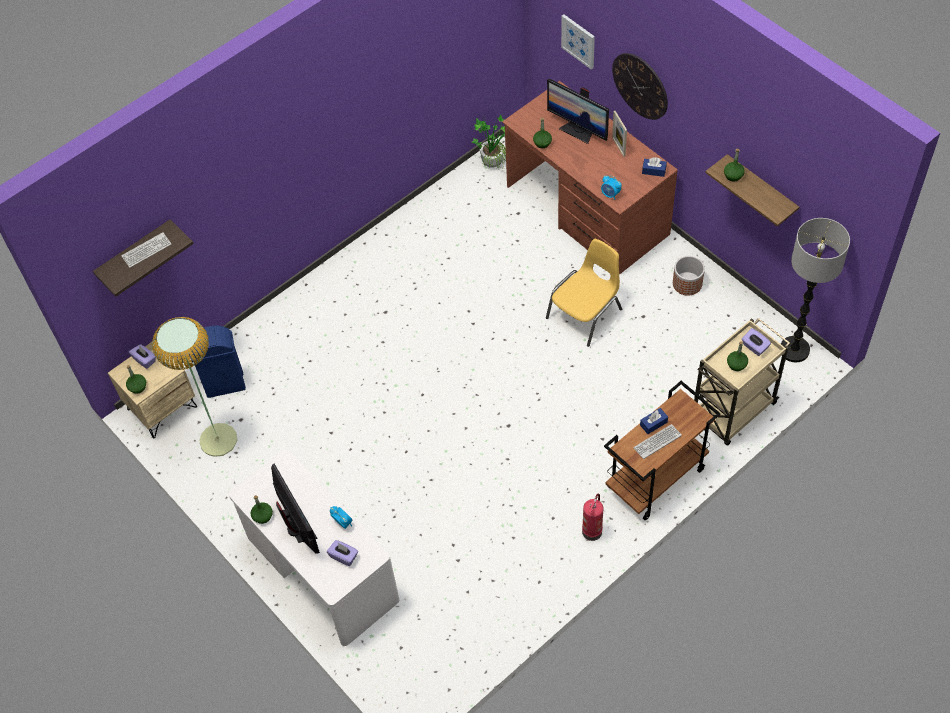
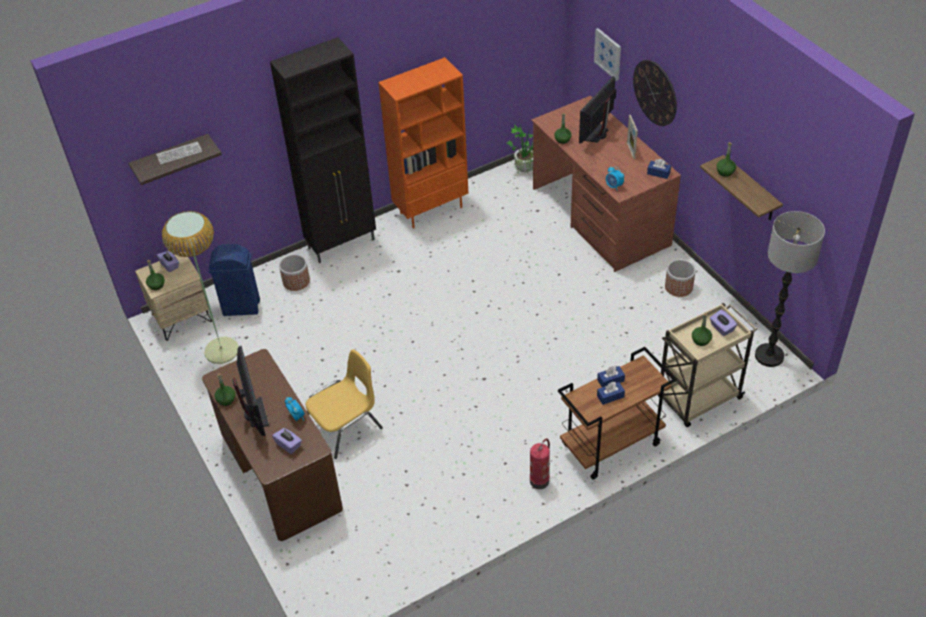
camera: 10 degrees right, 10 degrees down
white desk [229,450,399,646] -> brown desk [202,349,343,541]
yellow chair [546,239,622,347] -> yellow chair moved to [306,349,383,459]
monitor [547,79,609,144] -> monitor turned 75 degrees clockwise [579,76,616,143]
keyboard [633,424,682,459] -> blue tissue box [597,382,625,405]
none -> black cabinet [270,37,376,263]
none -> planter [279,254,310,291]
none -> orange bookcase [378,57,468,228]

